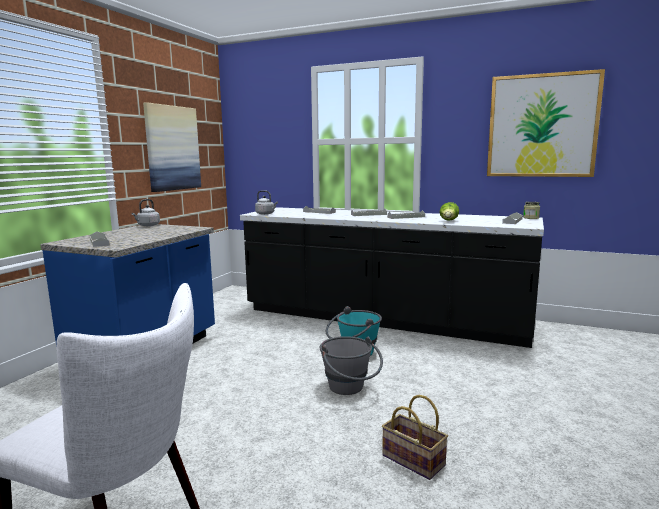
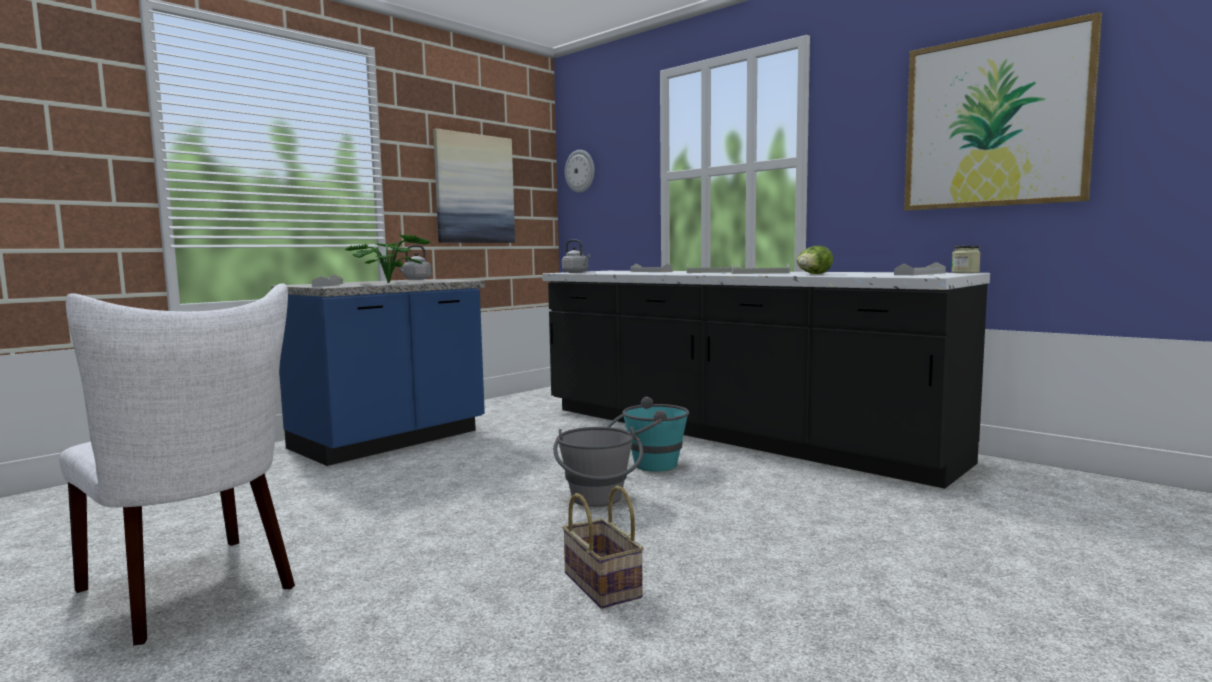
camera: 20 degrees right, 5 degrees down
none -> potted plant [345,234,430,283]
none -> wall clock [565,150,594,193]

